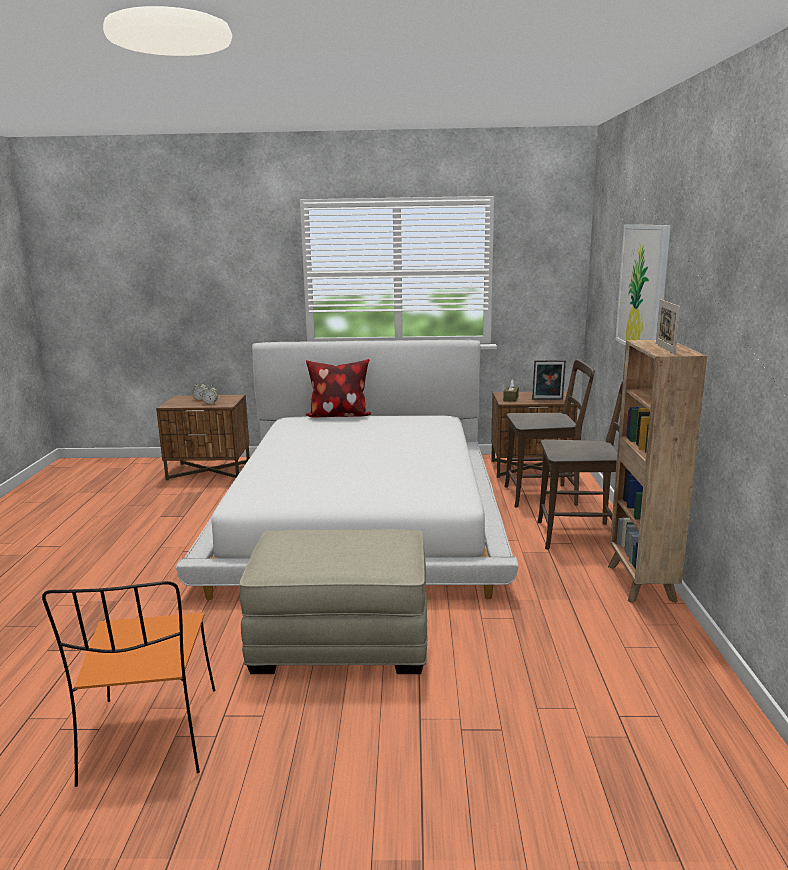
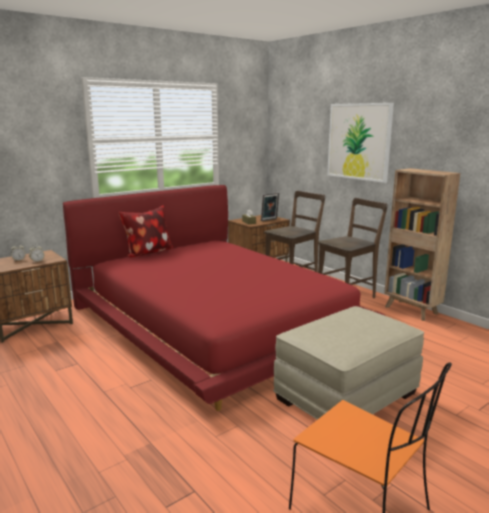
camera: 40 degrees left, 0 degrees up
white bed [176,340,518,600] -> red bed [63,185,385,411]
picture frame [656,299,680,355] -> none

